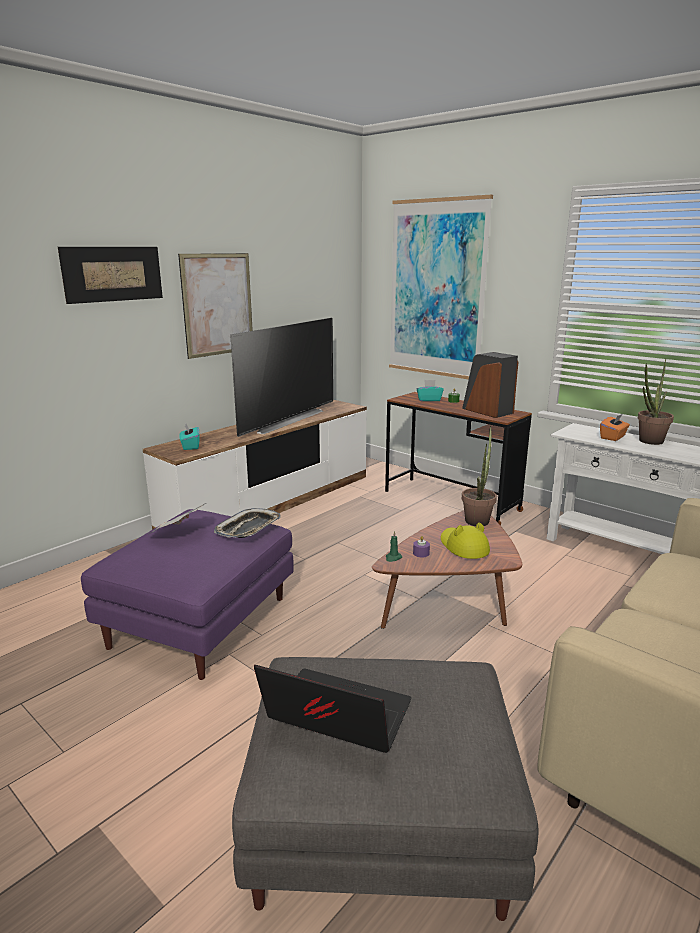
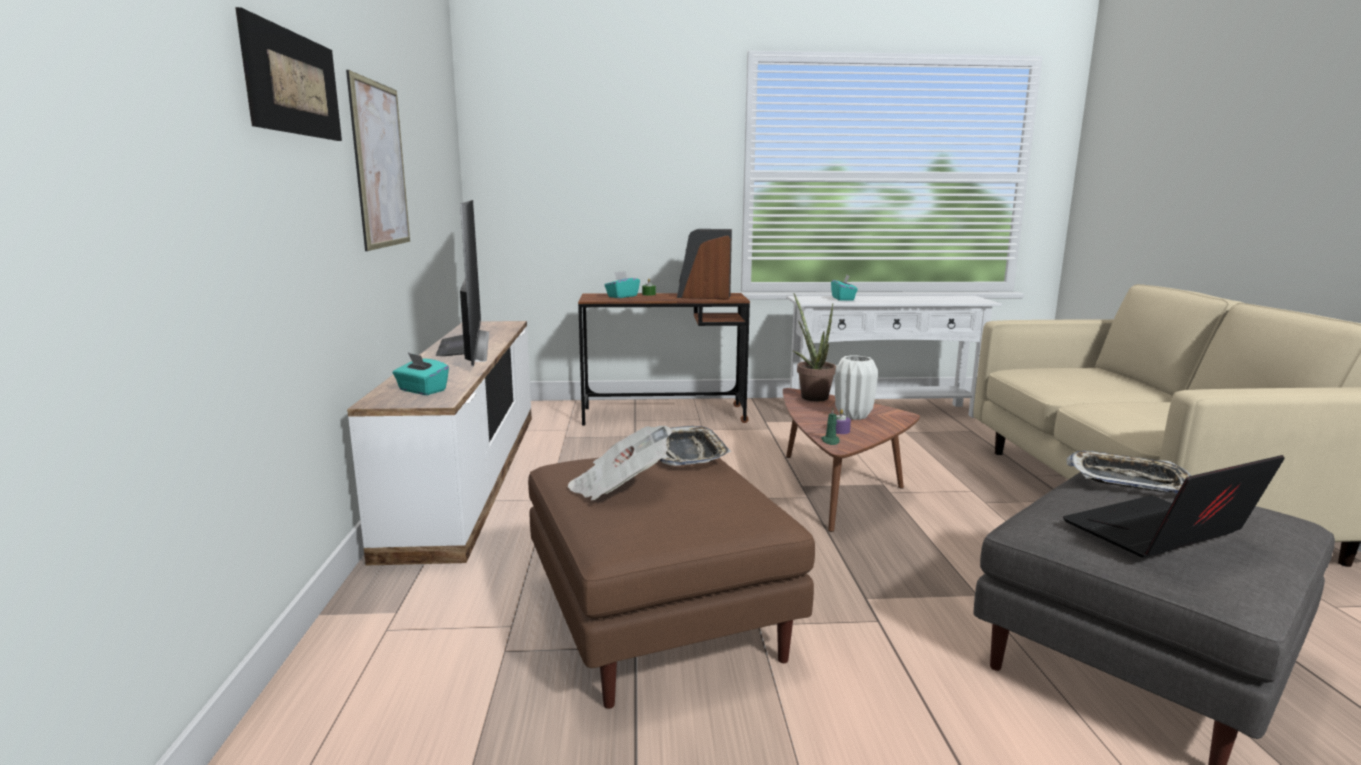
camera: 45 degrees left, 5 degrees down
purple ottoman [81,509,294,680] -> brown ottoman [528,458,815,709]
picture [389,195,493,380] -> none
yellow hat [441,523,490,559] -> white vase [835,355,878,420]
orange tissue box [600,414,630,441] -> turquoise tissue box [831,275,858,301]
potted plant [637,359,674,445] -> none
none -> tray [1066,451,1191,494]

